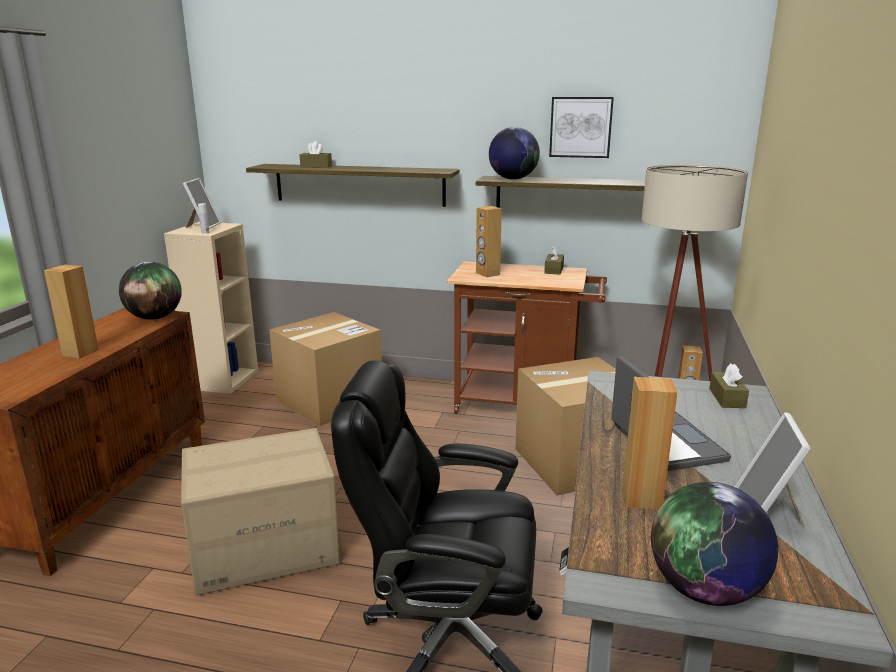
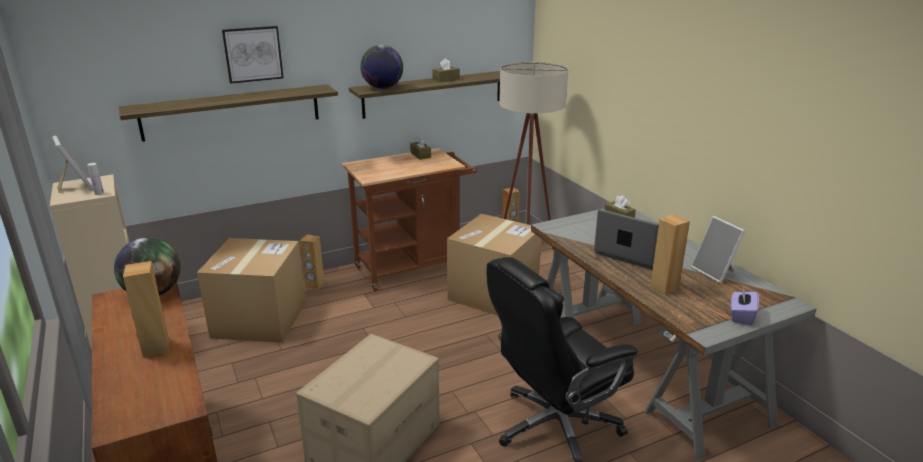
camera: 40 degrees left, 5 degrees up
brown tissue box [300,141,332,167] -> brown tissue box moved to [432,58,460,82]
brown speaker [476,206,502,277] -> brown speaker moved to [300,234,325,290]
picture [549,97,614,158] -> picture moved to [222,26,284,84]
globe [651,482,778,606] -> purple tissue box [731,287,759,325]

